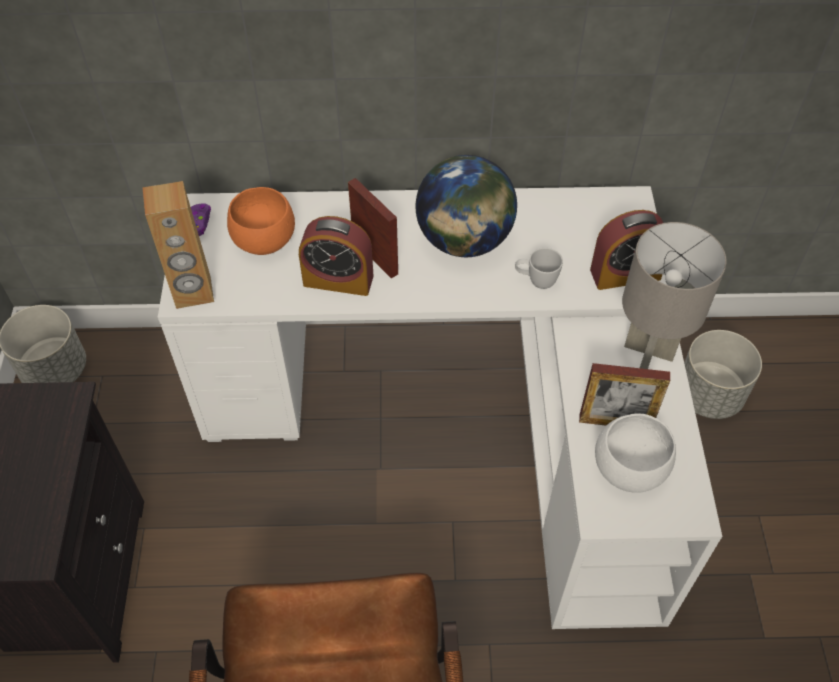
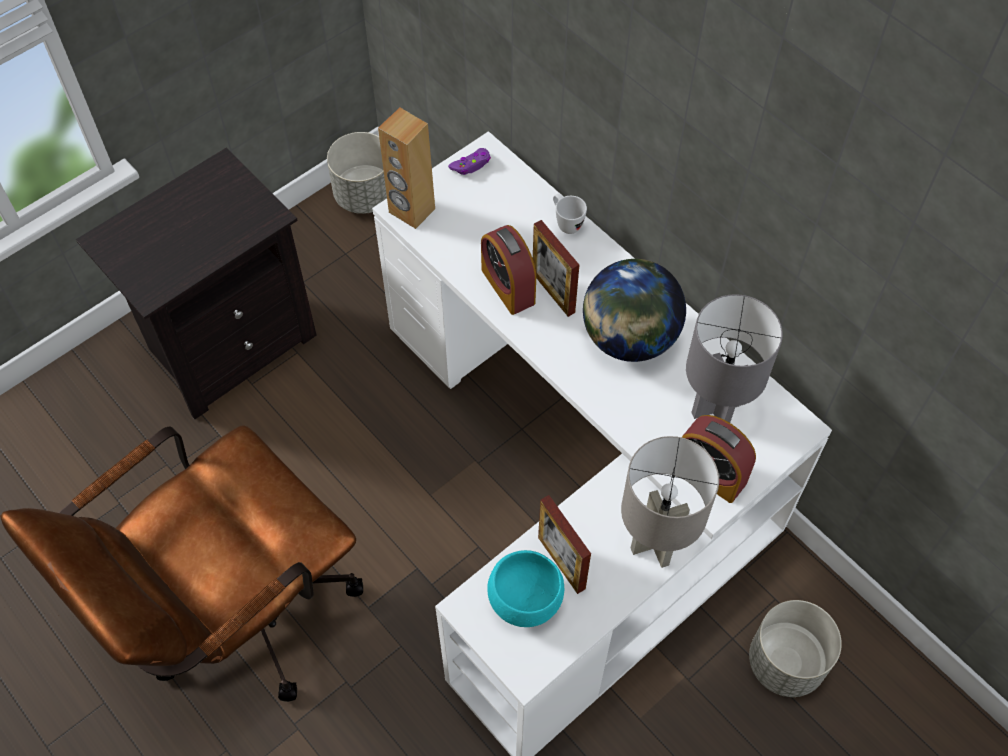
camera: 50 degrees right, 5 degrees up
orange bowl [227,187,295,255] -> none
picture frame [348,178,398,278] -> picture frame turned 135 degrees clockwise [533,220,579,317]
white mug [515,248,563,289] -> white mug moved to [553,194,587,234]
white bowl [595,413,676,493] -> turquoise bowl [487,550,564,627]
none -> grey table lamp [686,294,783,423]

